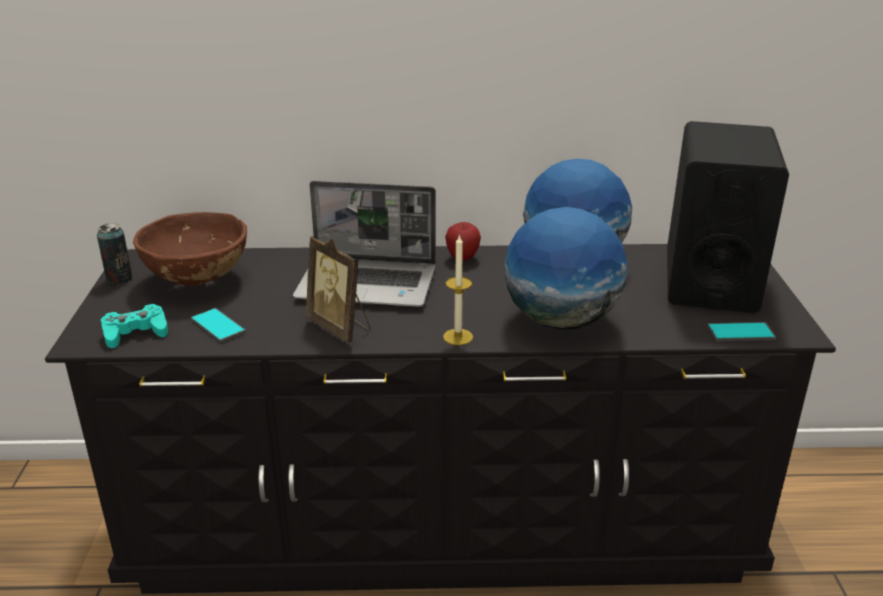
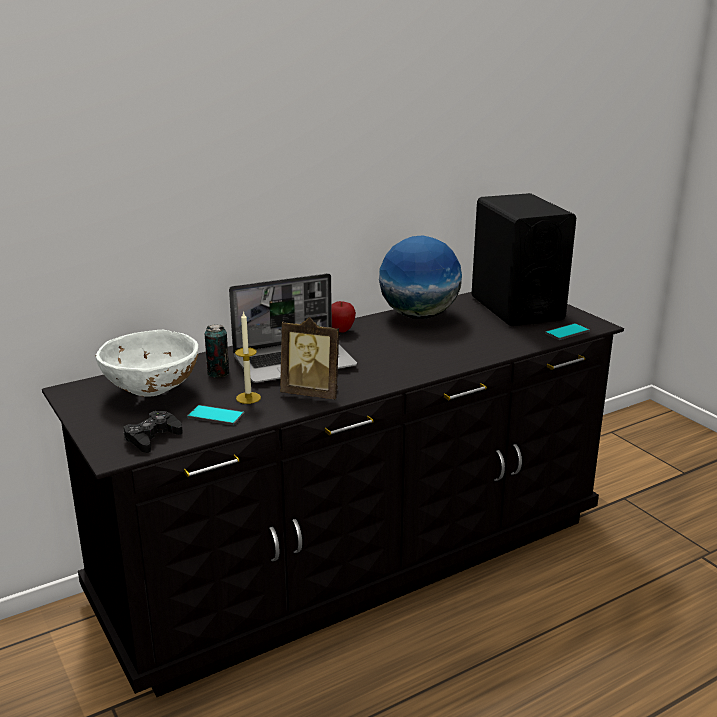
camera: 30 degrees left, 5 degrees down
can [97,223,132,284] -> can moved to [205,325,229,378]
turquoise game controller [101,304,168,348] -> black game controller [123,411,183,453]
brown bowl [133,212,247,286] -> white bowl [96,330,198,397]
candle [443,235,473,345] -> candle moved to [235,311,261,404]
globe [504,207,628,329] -> none

